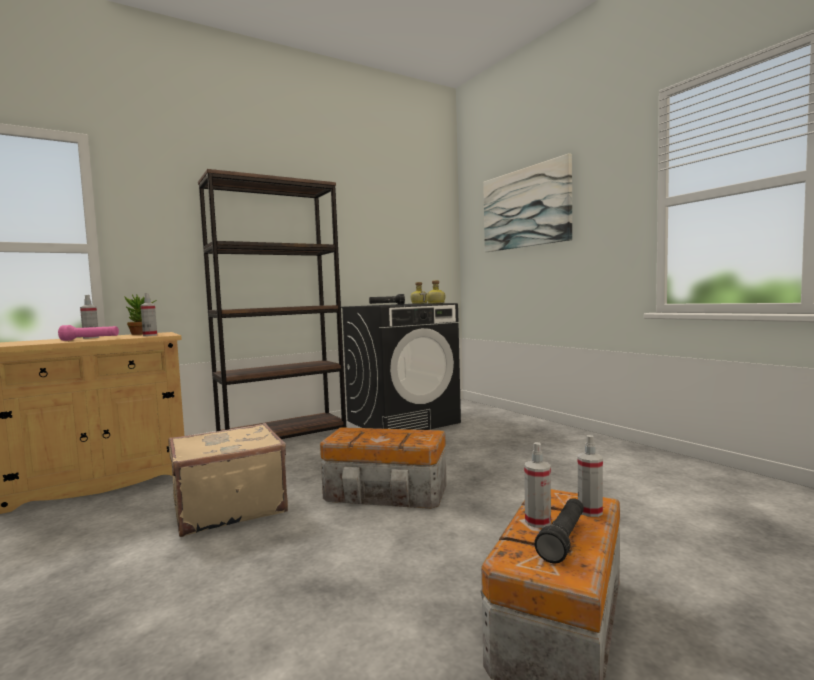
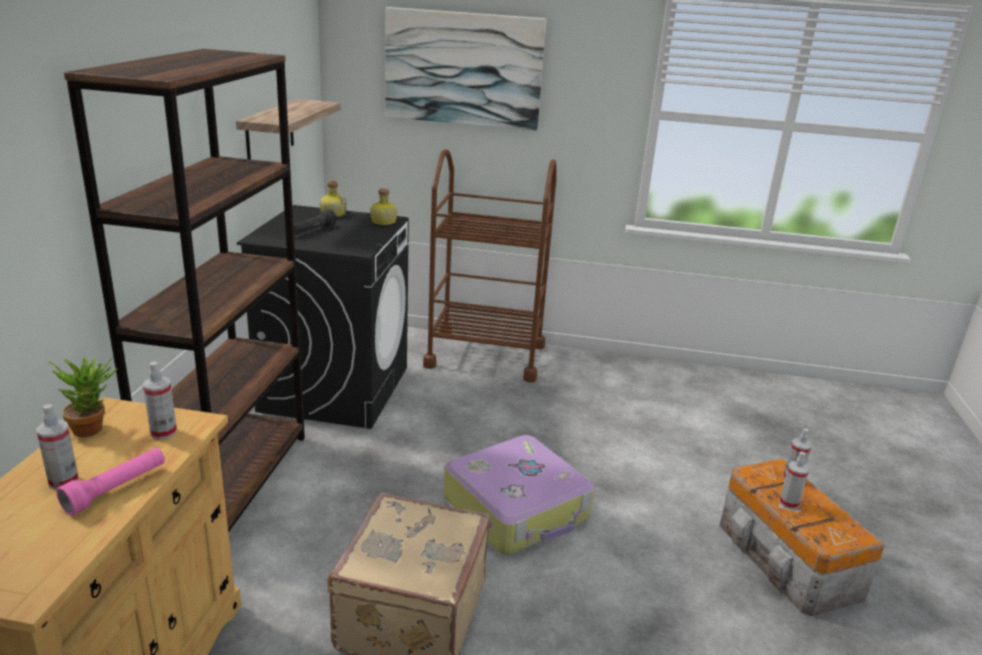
camera: 50 degrees left, 20 degrees up
storage box [320,427,447,509] -> suitcase [444,435,595,555]
black flashlight [534,498,584,563] -> none
none -> shelf [236,99,341,160]
none -> brown cart [423,149,557,382]

